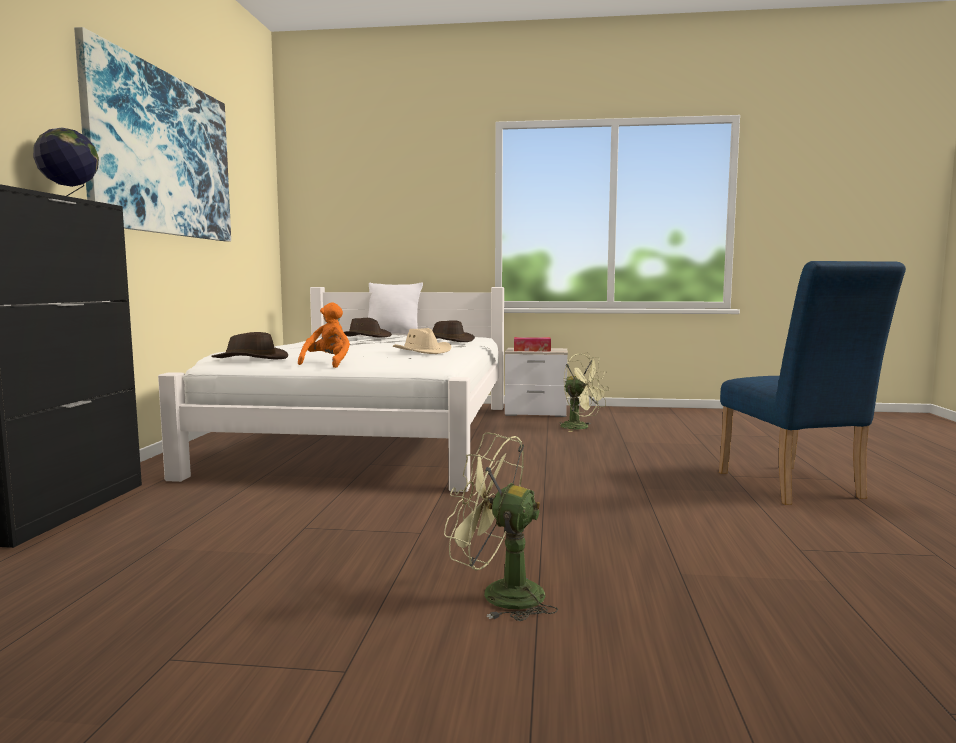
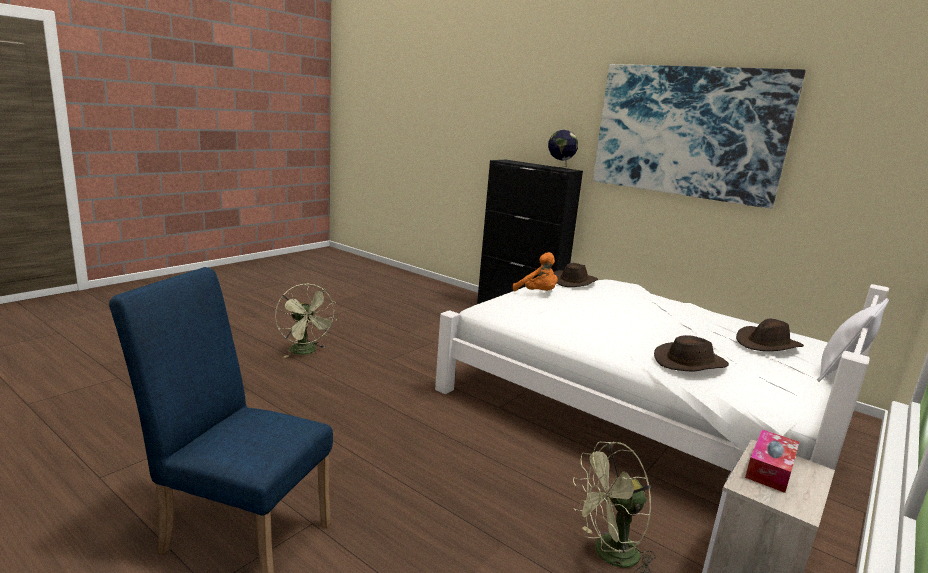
camera: 120 degrees right, 10 degrees up
beige hat [393,328,451,354] -> none
green fan [444,432,558,621] -> green fan turned 90 degrees clockwise [275,283,337,358]

